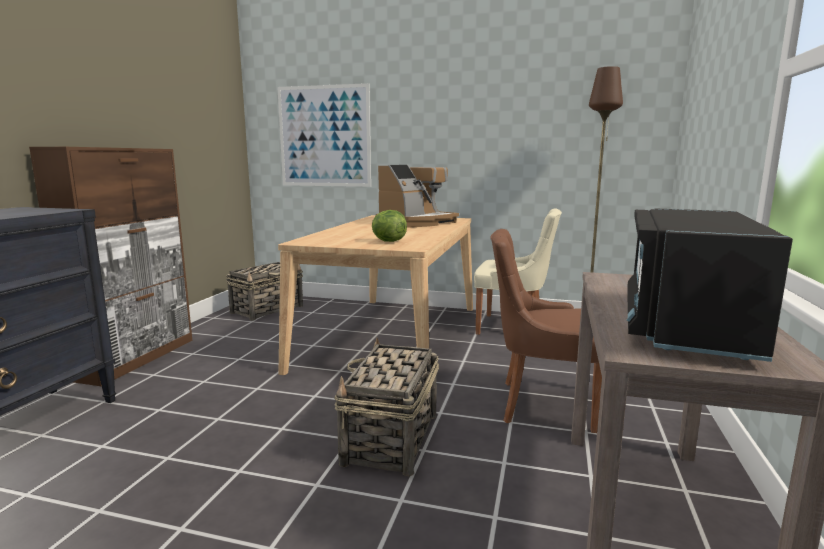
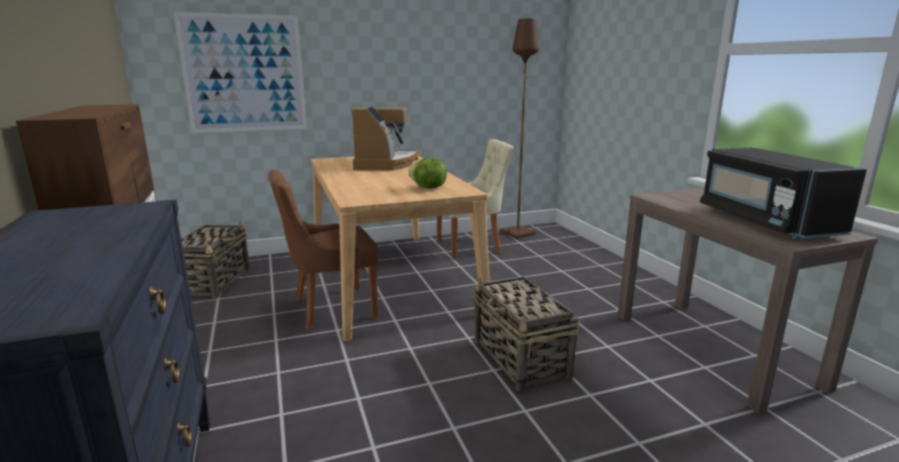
camera: 35 degrees left, 5 degrees up
brown chair [490,229,602,433] -> brown chair moved to [268,170,379,330]

